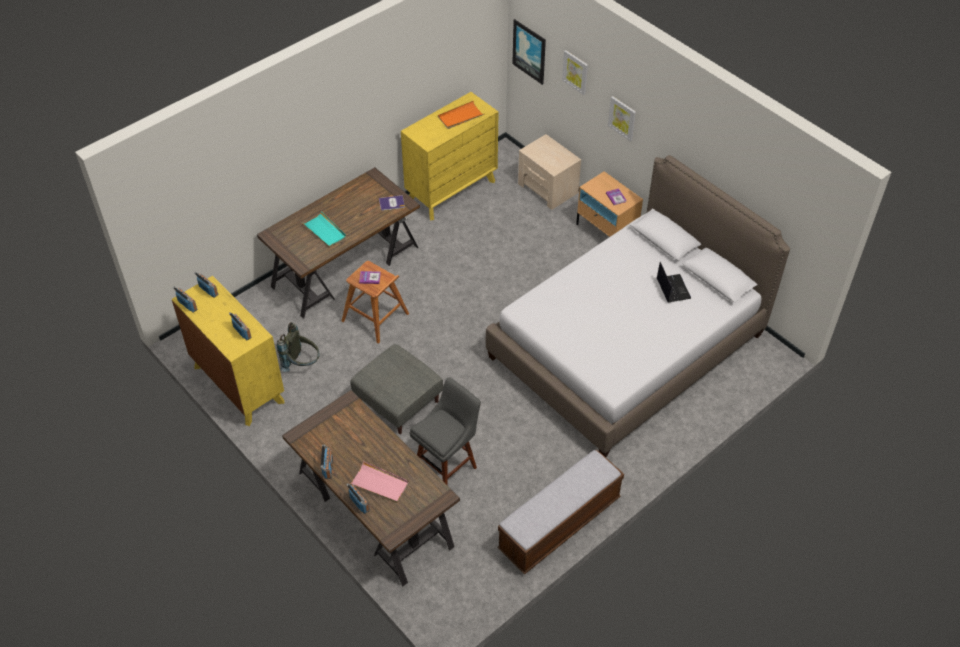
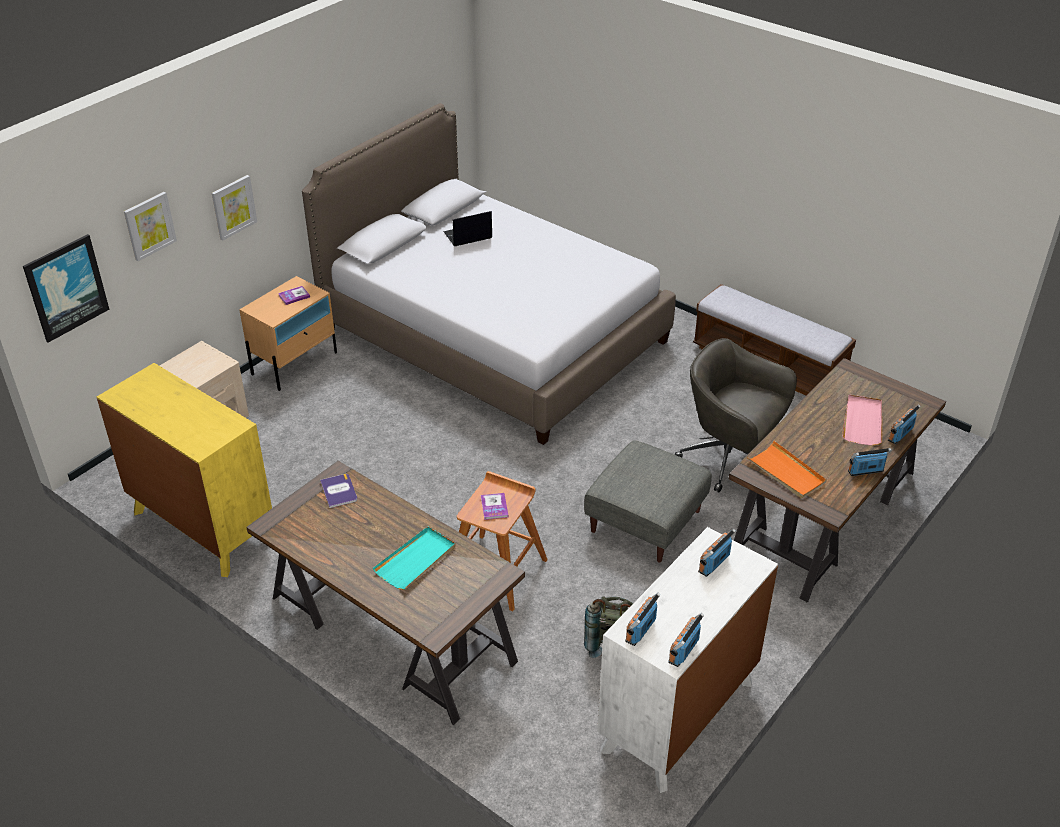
camera: 100 degrees left, 10 degrees down
yellow dresser [172,276,284,426] -> white dresser [597,527,778,793]
grey stool [409,377,481,485] -> grey office chair [675,338,797,492]
orange tray [438,101,484,129] -> orange tray moved to [747,441,826,499]

